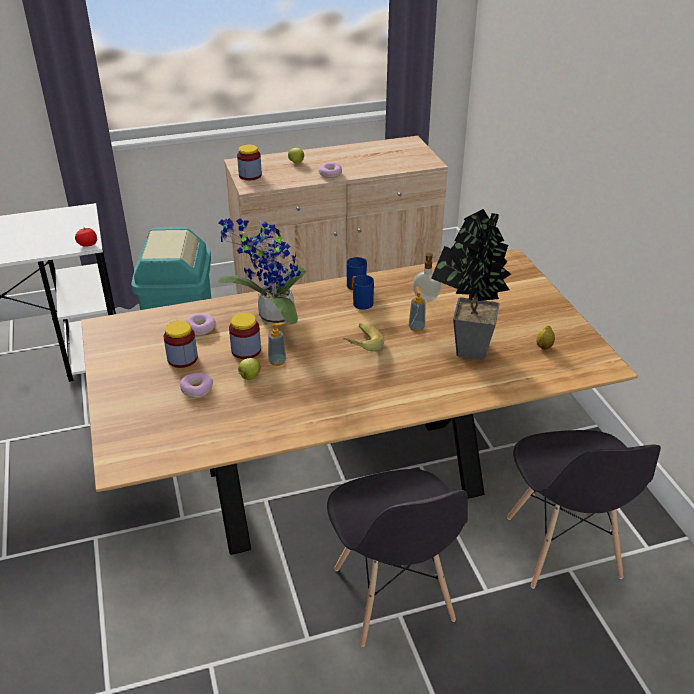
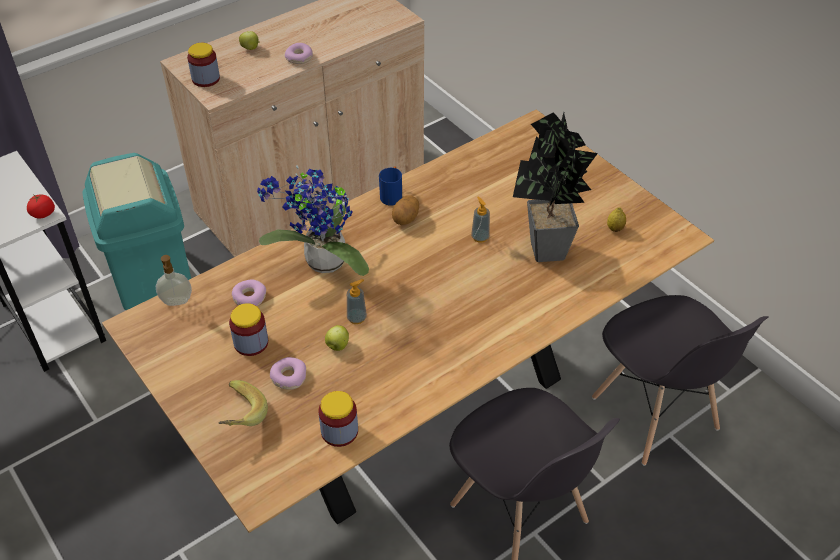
camera: 20 degrees left, 10 degrees up
jar [229,313,261,359] -> jar moved to [318,391,358,447]
banana [343,323,384,351] -> banana moved to [219,380,268,426]
blue mug [352,275,374,310] -> potato [392,195,419,225]
soap dispenser [413,253,441,301] -> soap dispenser moved to [156,255,192,306]

